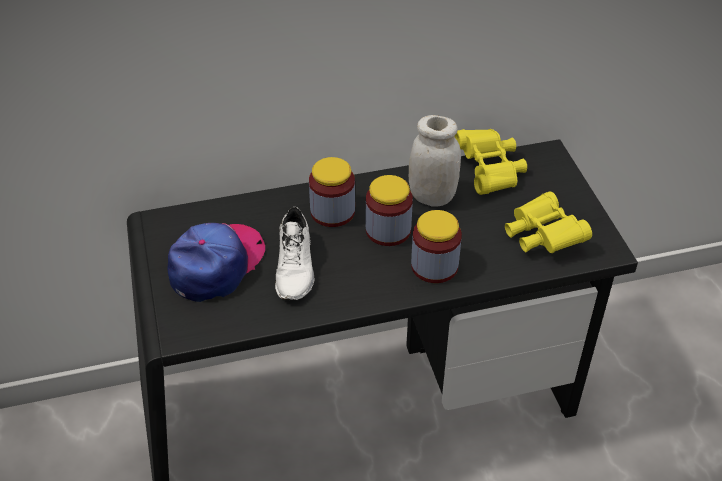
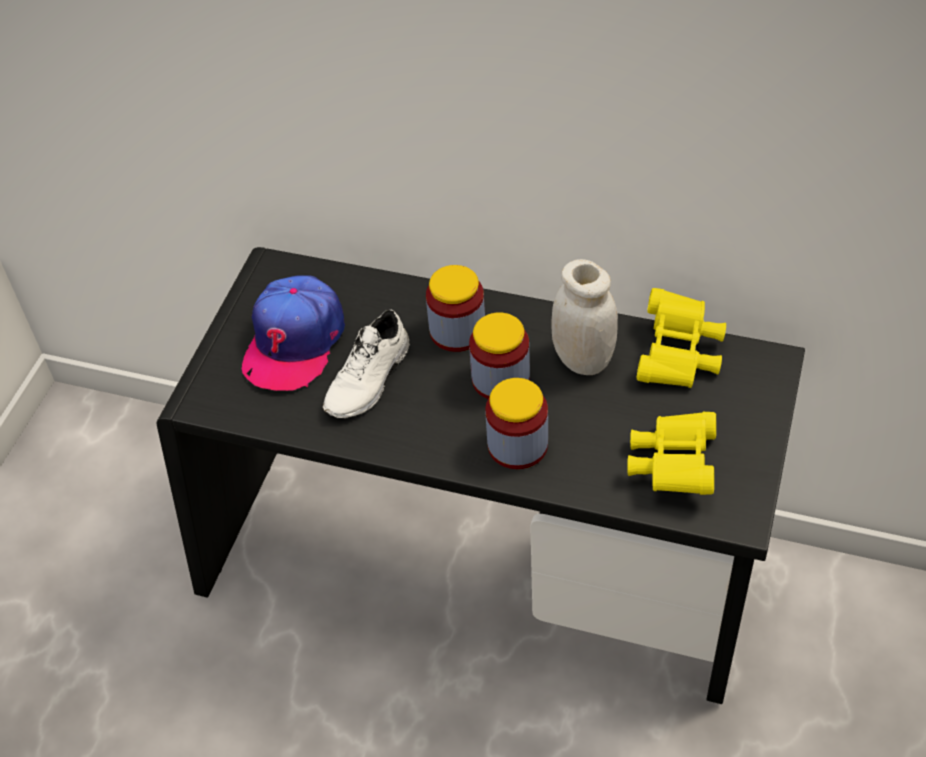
camera: 35 degrees right, 5 degrees up
cap [168,223,265,302] -> cap turned 135 degrees clockwise [242,275,345,391]

